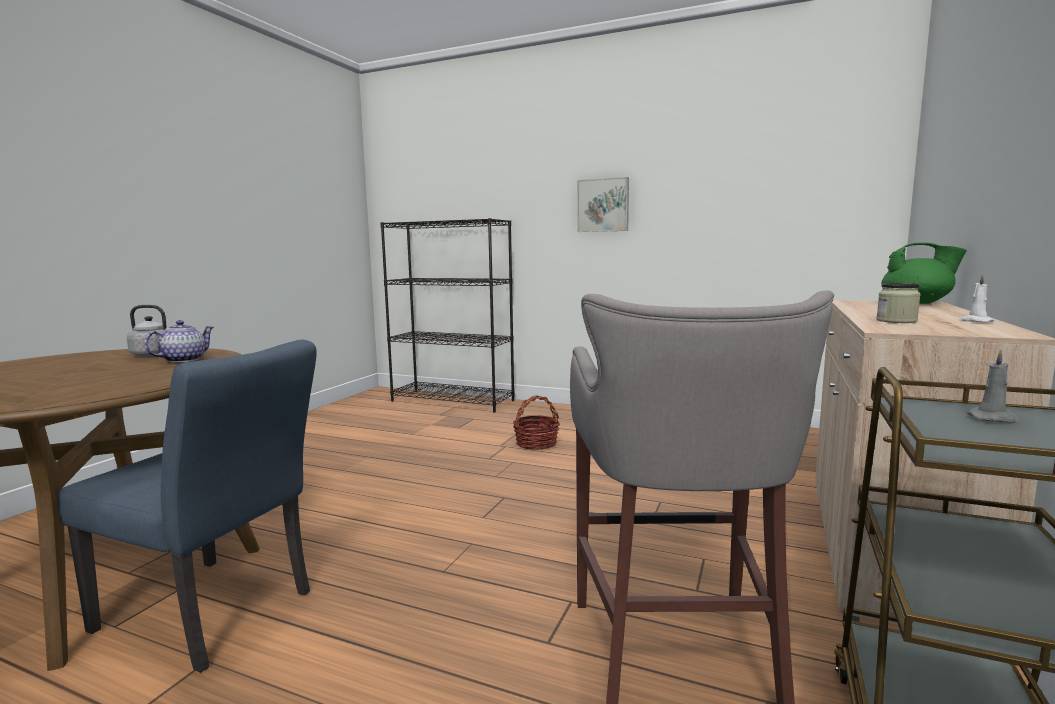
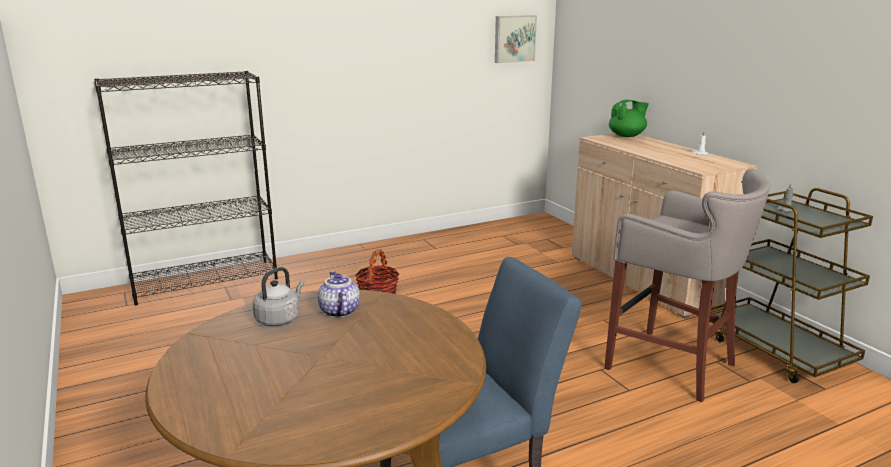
camera: 50 degrees left, 10 degrees up
picture [577,177,629,232] -> picture moved to [495,15,537,63]
jar [876,283,921,323] -> none

